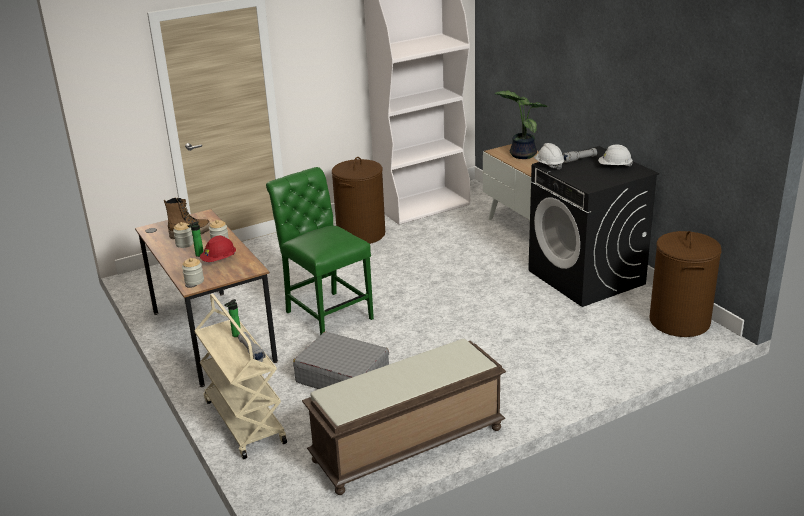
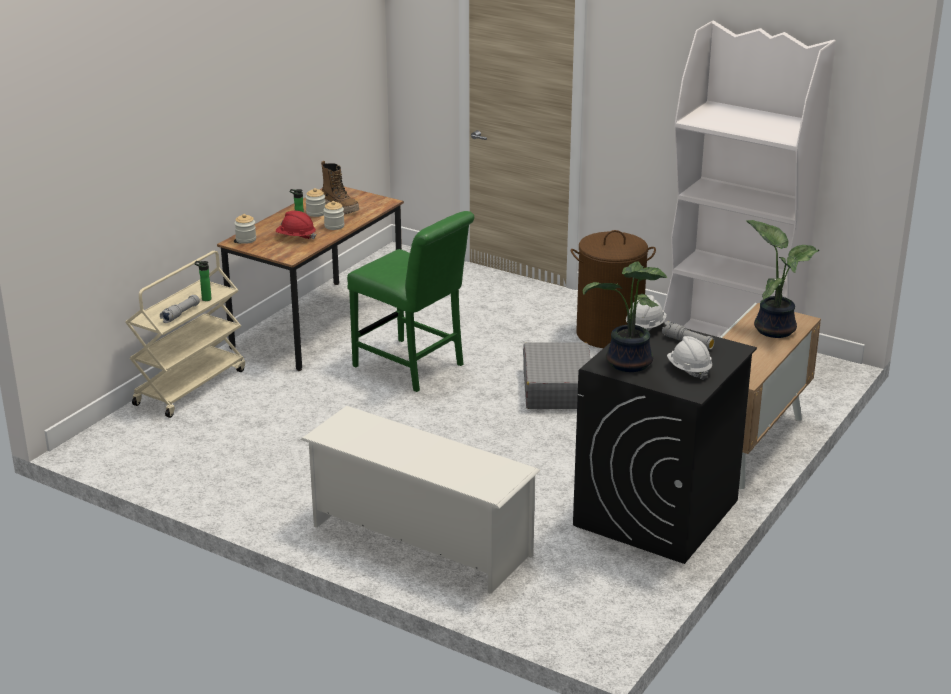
camera: 60 degrees right, 0 degrees up
green chair [266,167,374,335] -> green chair turned 105 degrees clockwise [347,211,474,392]
grey suitcase [293,332,389,389] -> grey suitcase moved to [523,342,591,409]
brown bench [302,339,506,495] -> none
brown laundry basket [649,231,722,337] -> none
none -> white shoe rack [301,406,540,594]
none -> potted plant [583,261,667,372]

